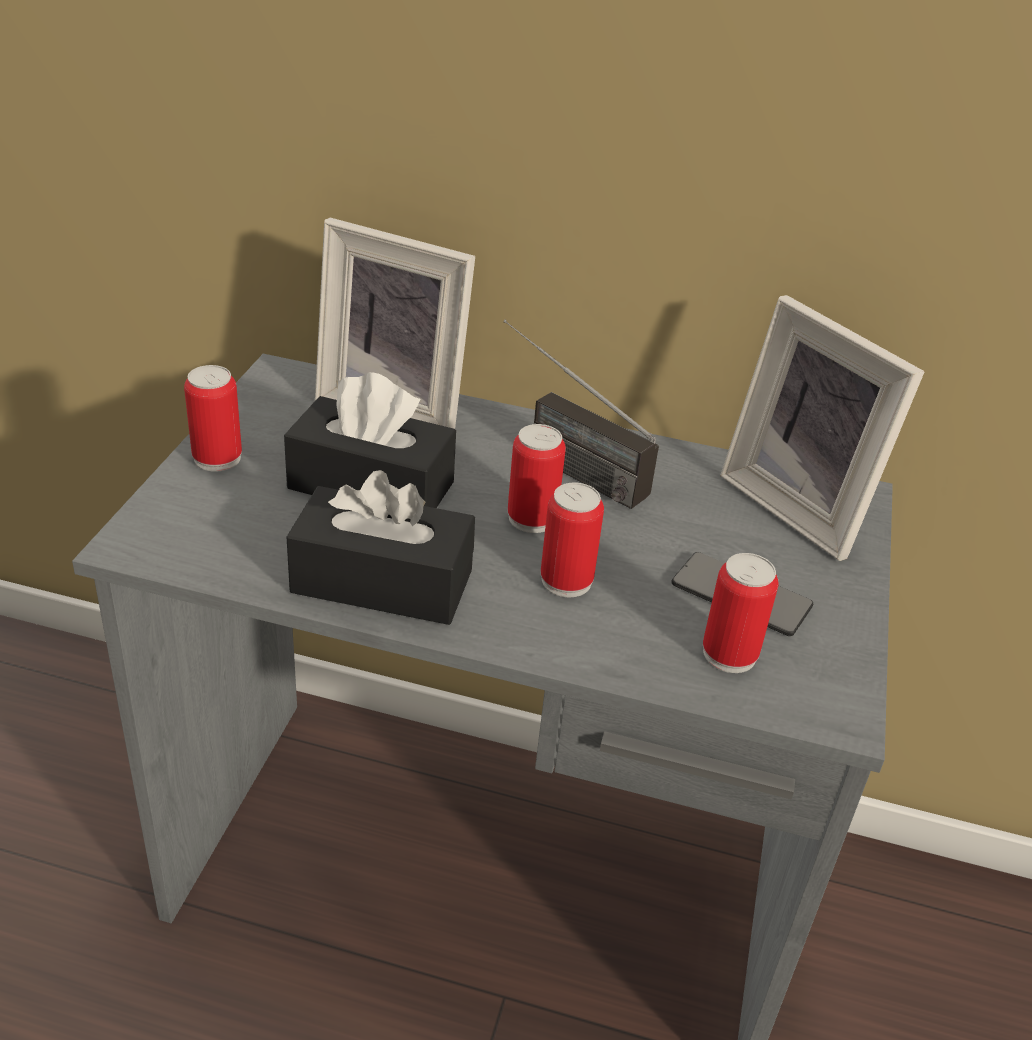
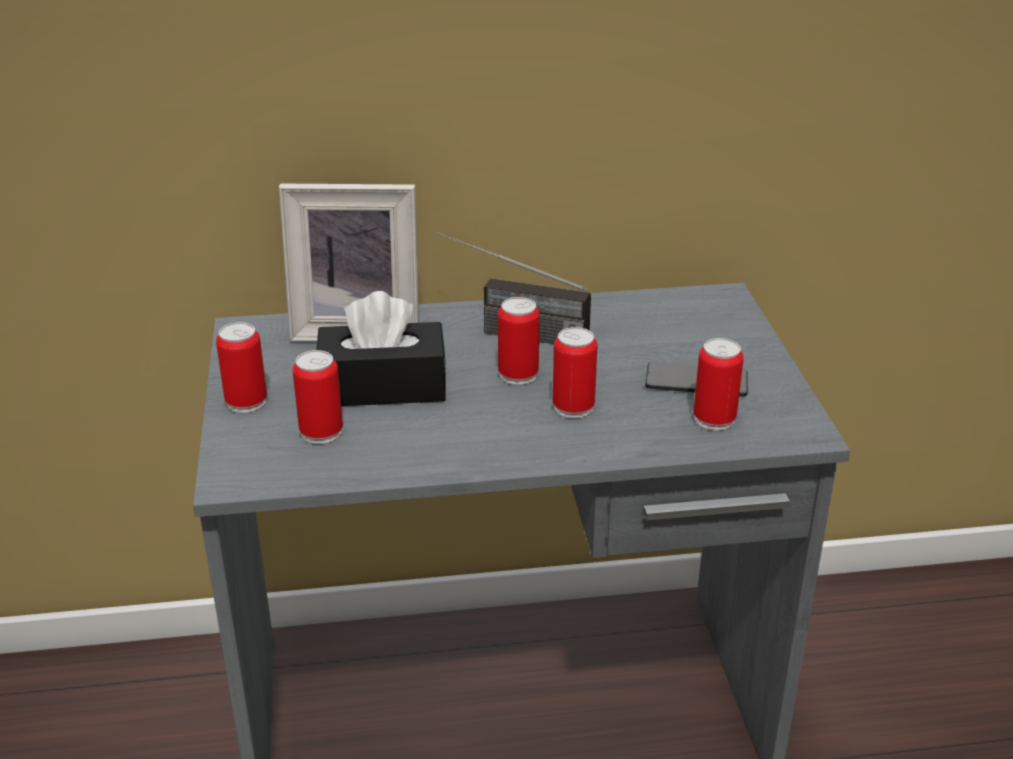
camera: 20 degrees left, 5 degrees down
black tissue box [286,470,475,625] -> none
picture frame [720,295,924,561] -> none
none -> can [293,350,343,444]

